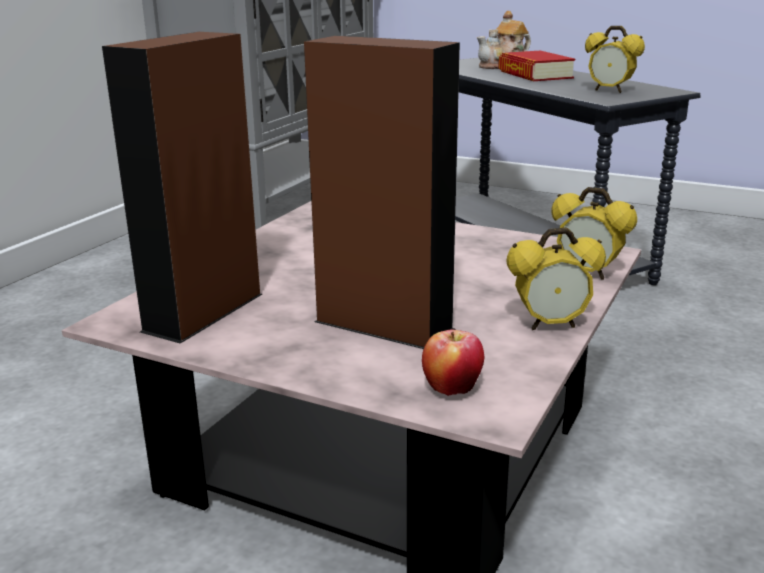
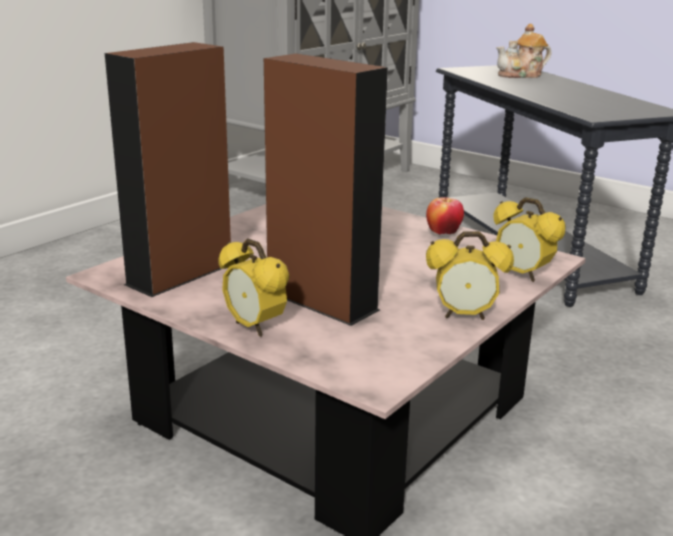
camera: 10 degrees right, 0 degrees up
apple [422,330,484,396] -> apple moved to [426,197,464,235]
book [498,51,575,81] -> none
alarm clock [585,26,645,93] -> alarm clock moved to [218,239,289,337]

